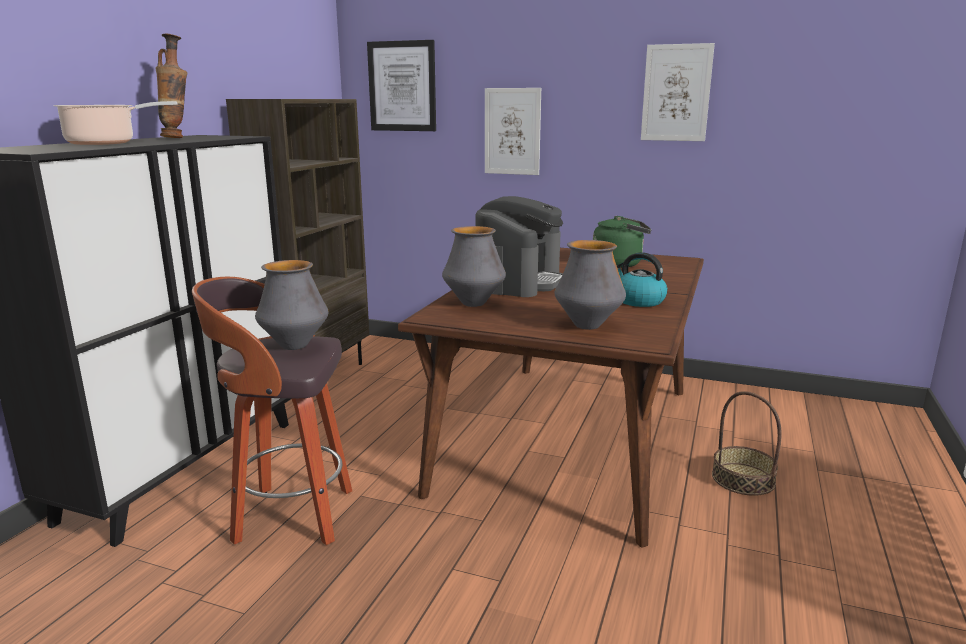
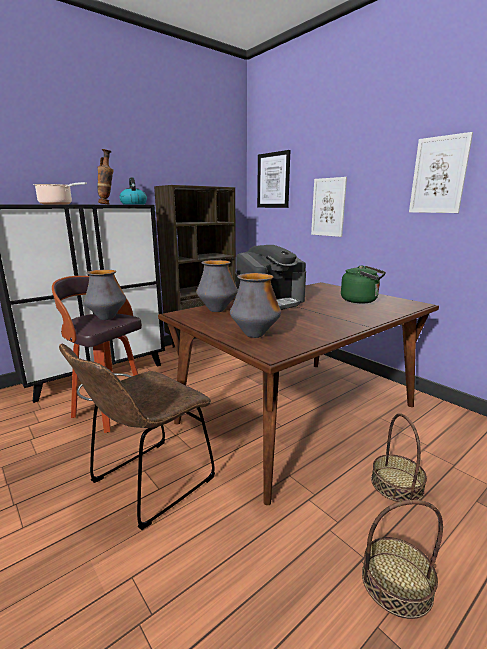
camera: 30 degrees right, 0 degrees up
kettle [617,252,667,307] -> kettle moved to [120,177,147,205]
none -> brown chair [59,344,215,530]
none -> basket [362,500,443,619]

